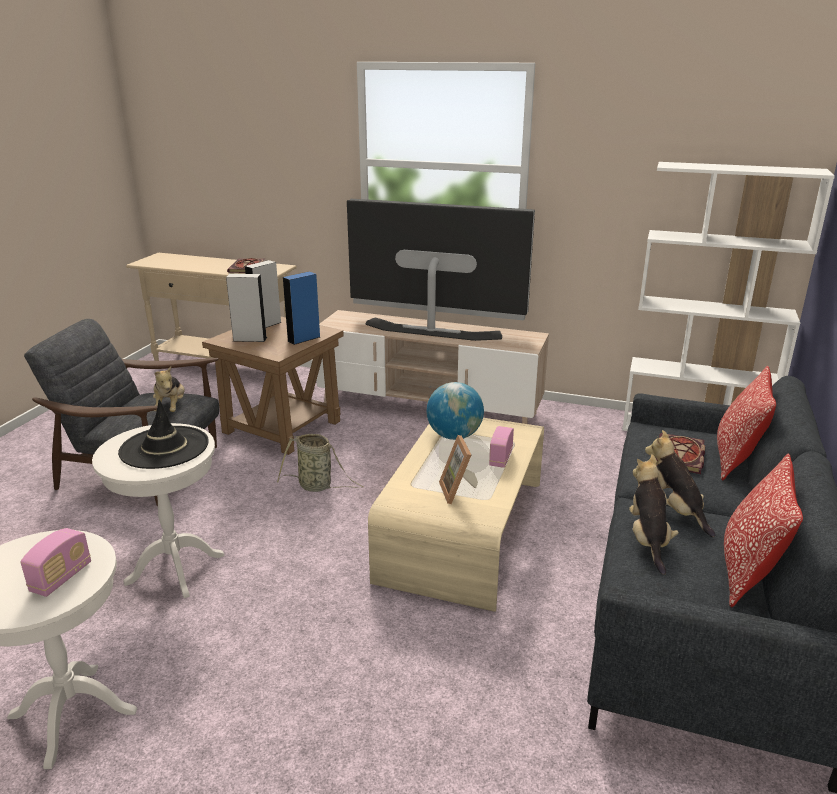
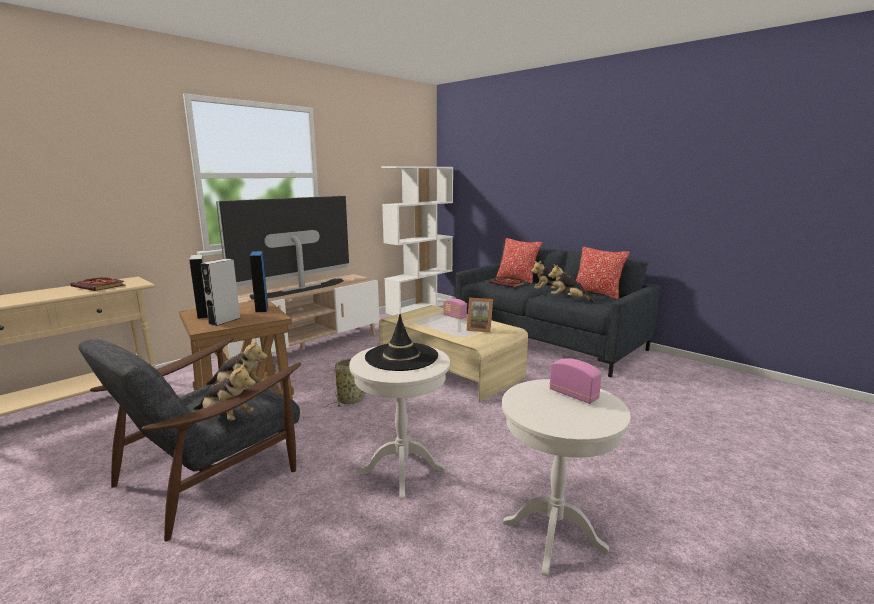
camera: 65 degrees left, 10 degrees down
globe [427,382,484,440] -> none
none -> plush toy [194,362,256,421]

